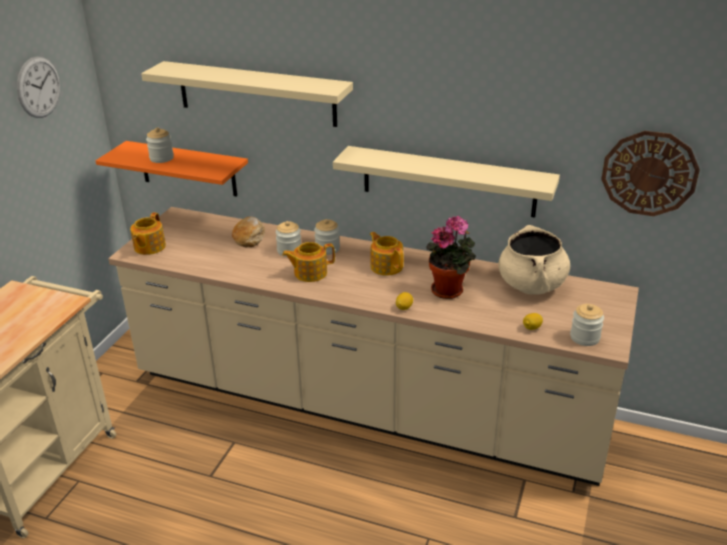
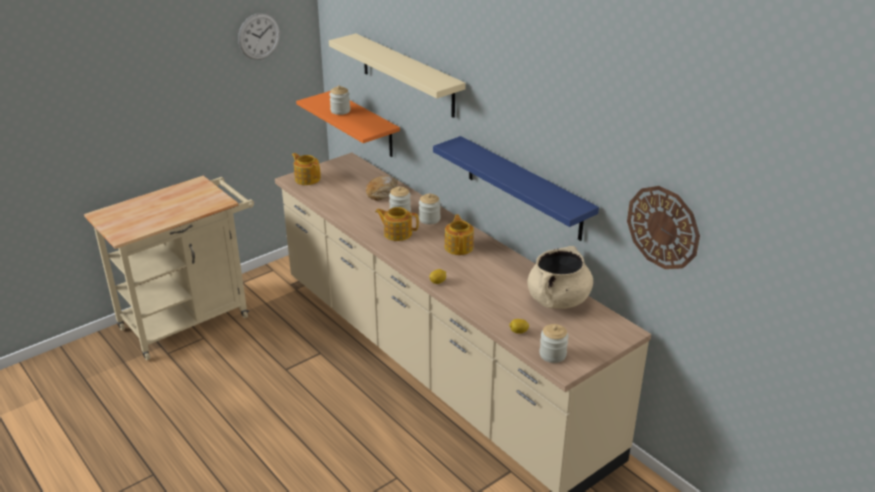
camera: 30 degrees right, 0 degrees up
teapot [130,212,166,255] -> teapot turned 90 degrees clockwise [292,153,321,185]
beige shelf [333,146,560,218] -> blue shelf [433,136,599,241]
potted plant [426,216,476,299] -> none

